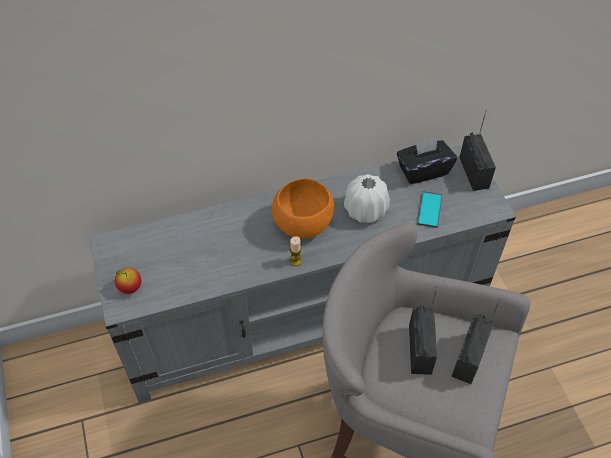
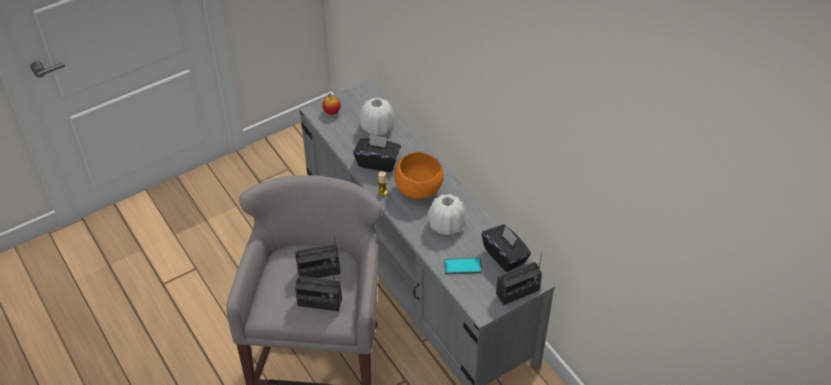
camera: 75 degrees right, 5 degrees down
none -> black tissue box [353,134,401,172]
none -> white vase [360,98,395,135]

